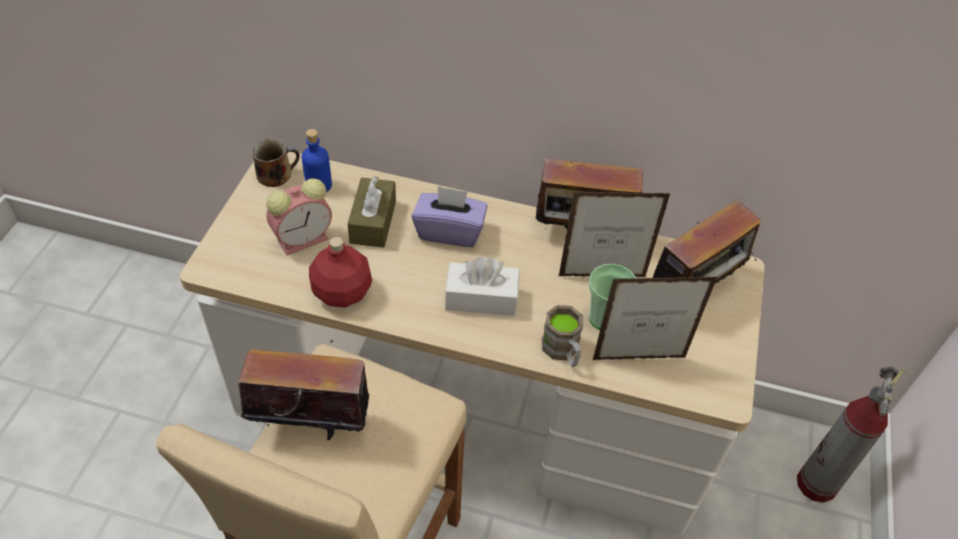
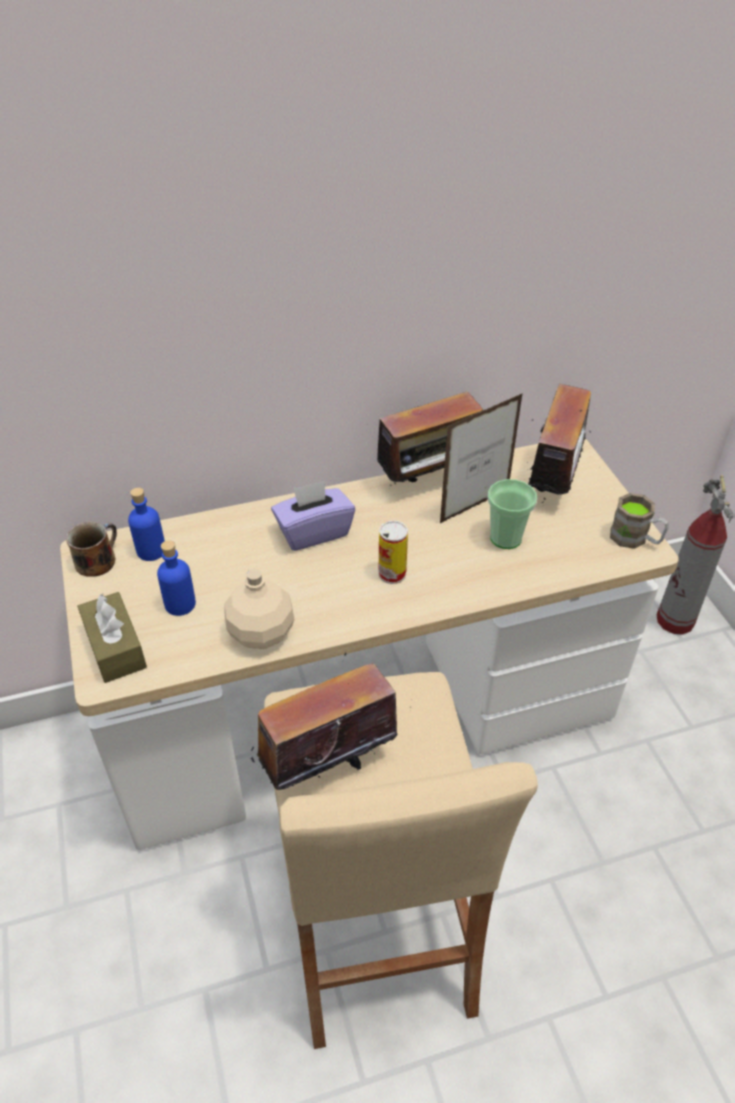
camera: 30 degrees left, 5 degrees down
alarm clock [266,178,332,256] -> blue bottle [157,540,196,616]
red bottle [309,237,372,307] -> beige bottle [224,569,294,649]
brown tissue box [347,176,396,248] -> brown tissue box moved to [77,592,147,683]
white tissue box [445,257,520,316] -> can [378,520,408,584]
brown mug [542,305,583,367] -> brown mug moved to [610,493,669,549]
picture frame [593,277,717,360] -> none

